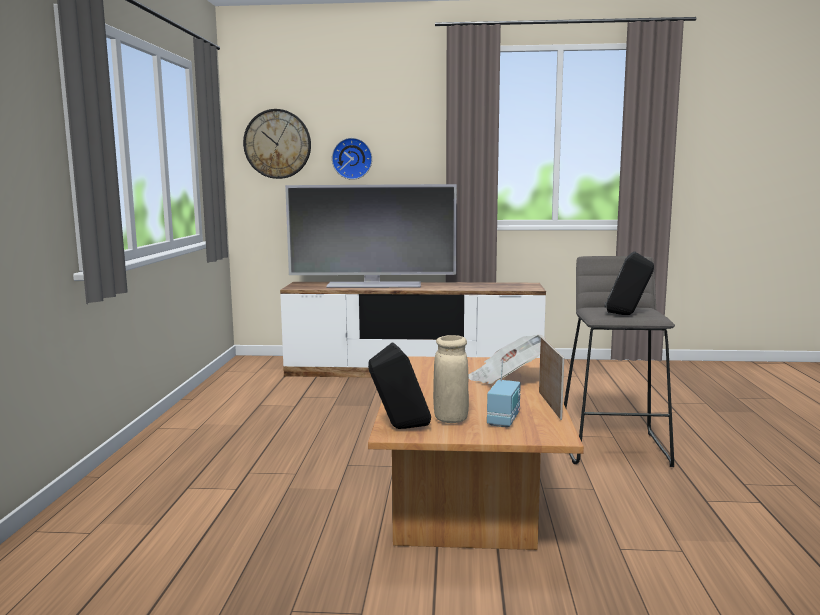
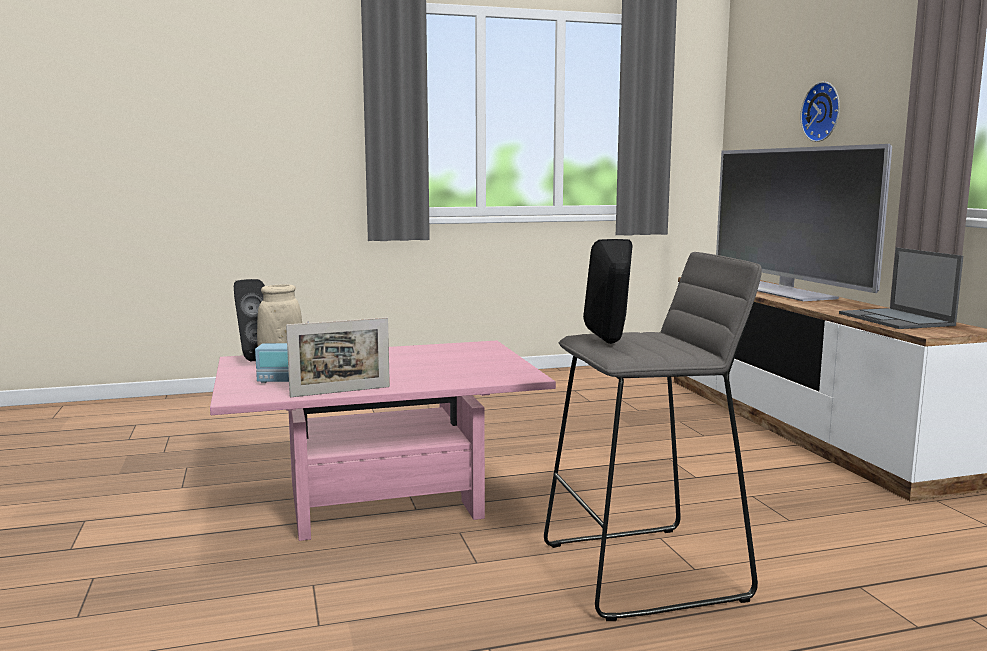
camera: 70 degrees right, 0 degrees up
wall clock [243,109,311,179] -> none
brown coffee table [368,356,584,550] -> pink coffee table [210,341,556,541]
newspaper [468,335,546,384] -> none
none -> laptop [839,247,963,329]

